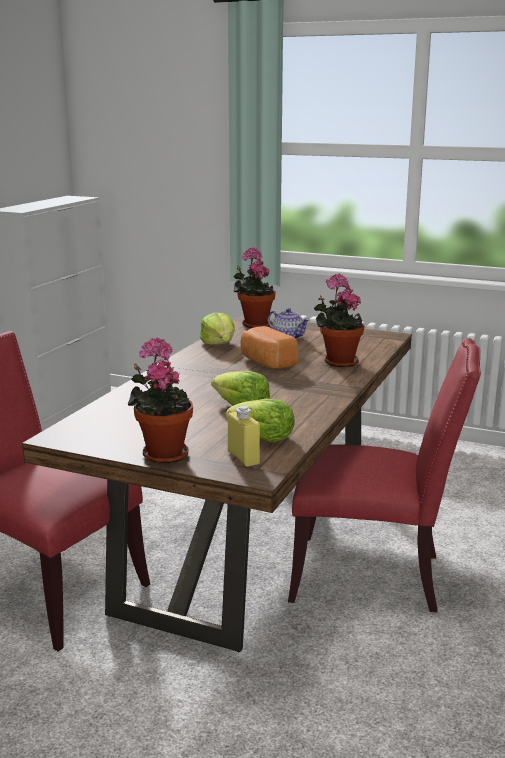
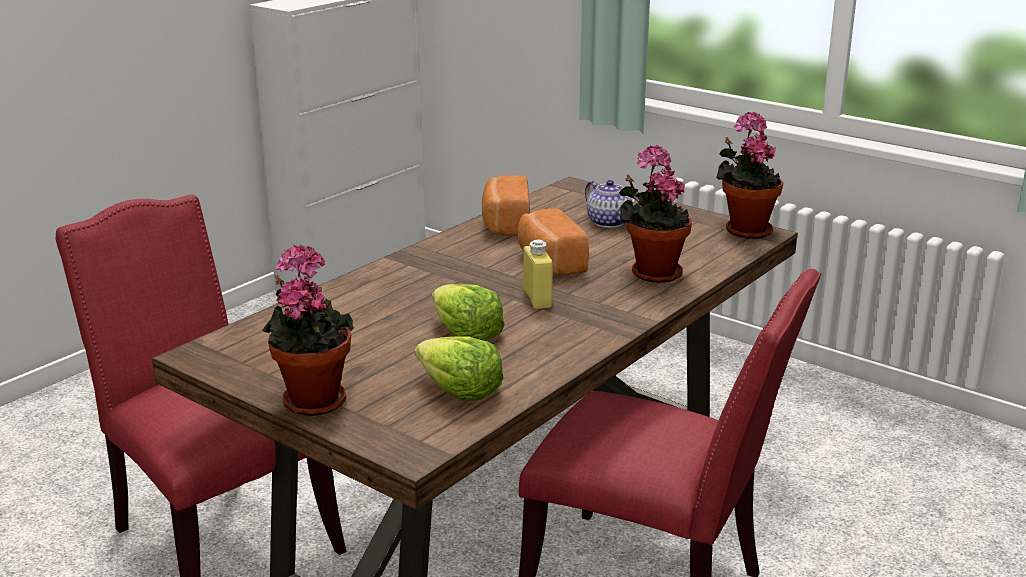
camera: 15 degrees right, 5 degrees up
lettuce [200,313,235,345] -> bread [482,175,530,236]
yellow bottle [228,406,260,467] -> yellow bottle moved to [523,239,553,309]
potted plant [234,247,276,328] -> potted plant moved to [717,112,783,239]

